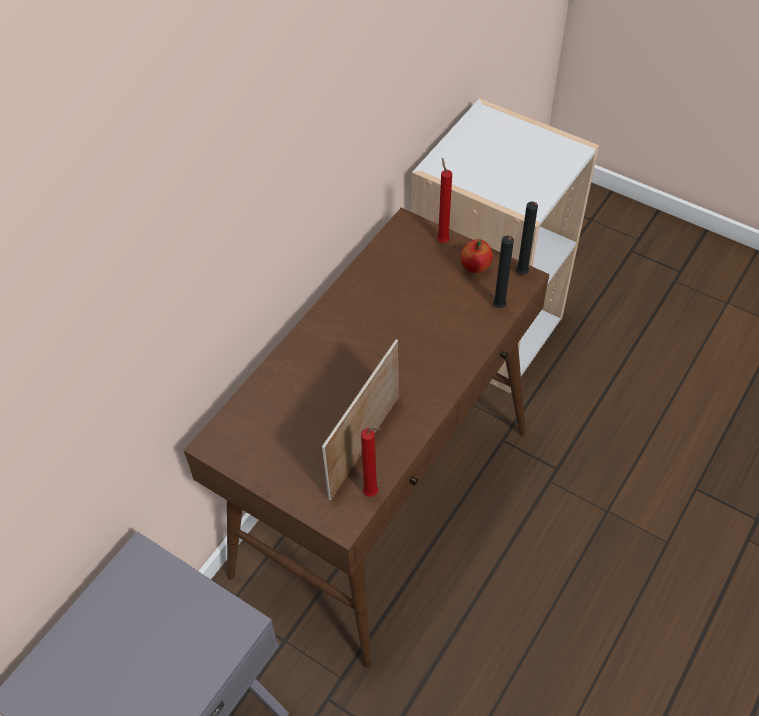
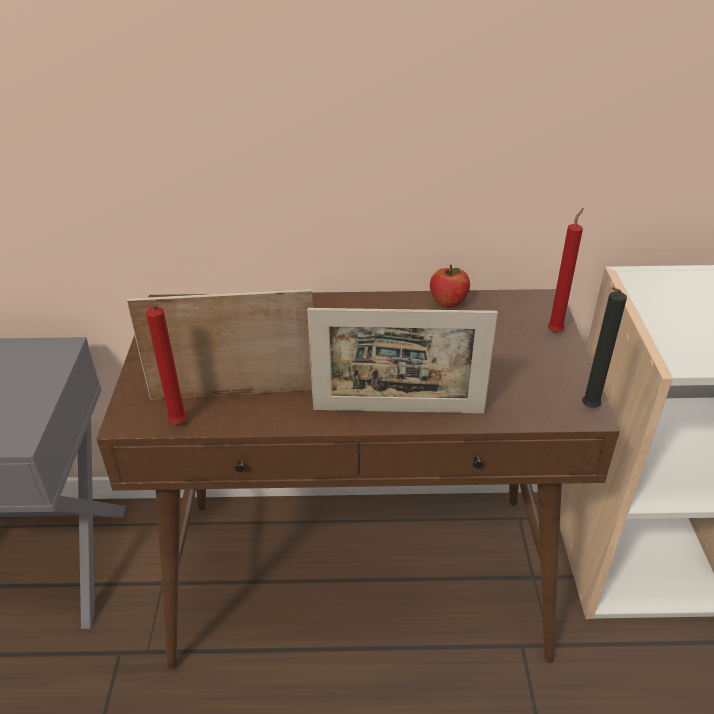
camera: 55 degrees right, 15 degrees down
apple [460,239,493,273] -> apple moved to [430,265,470,308]
black candle [493,236,514,308] -> none
none -> picture frame [307,308,498,413]

